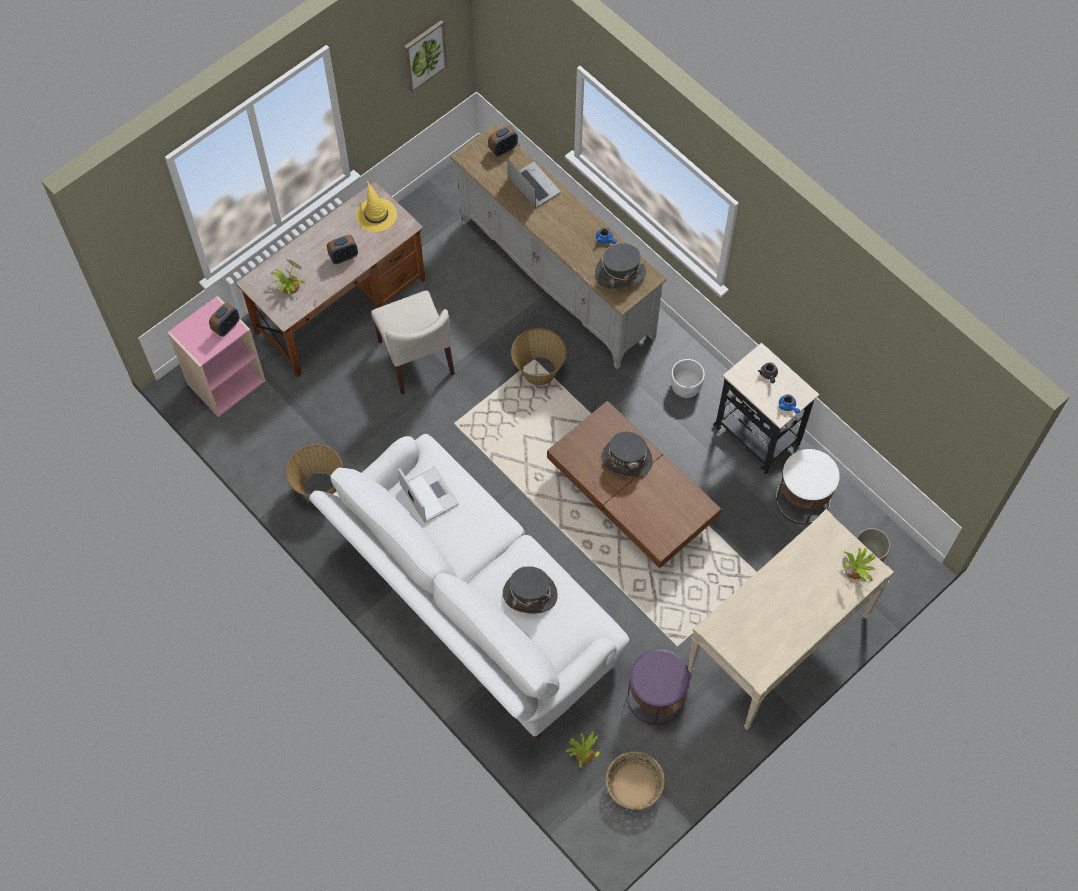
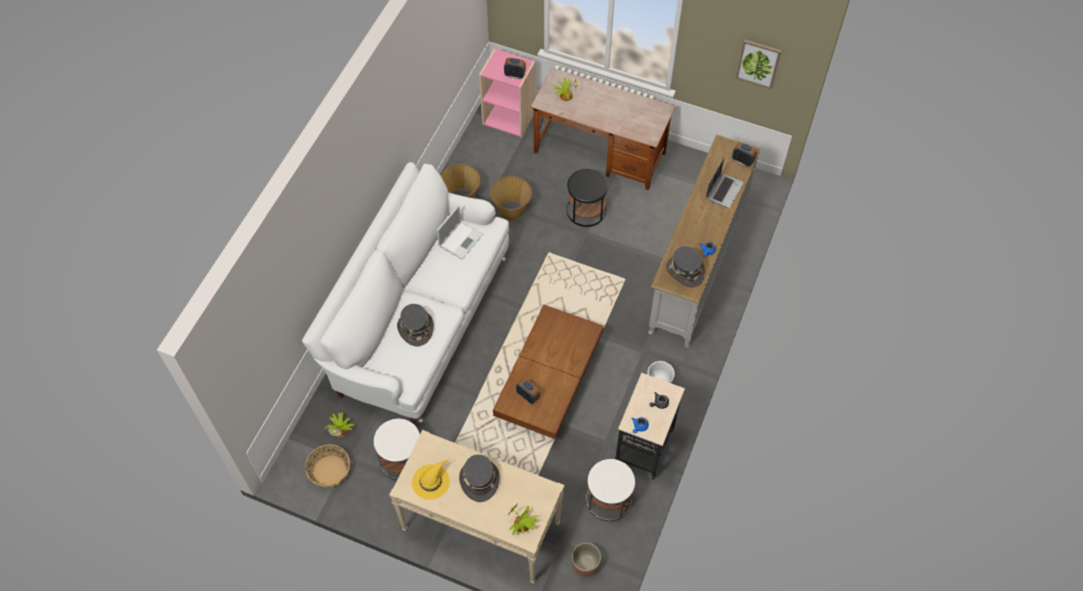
camera: 65 degrees right, 5 degrees down
alarm clock [327,235,358,264] -> alarm clock moved to [516,378,540,404]
yellow hat [356,180,397,232] -> yellow hat moved to [412,458,450,500]
beige chair [371,290,455,394] -> black side table [567,169,608,227]
basket [511,328,567,385] -> basket moved to [490,176,532,221]
grey hat [601,432,653,477] -> grey hat moved to [459,454,500,502]
purple side table [628,649,690,725] -> white side table [374,419,420,480]

